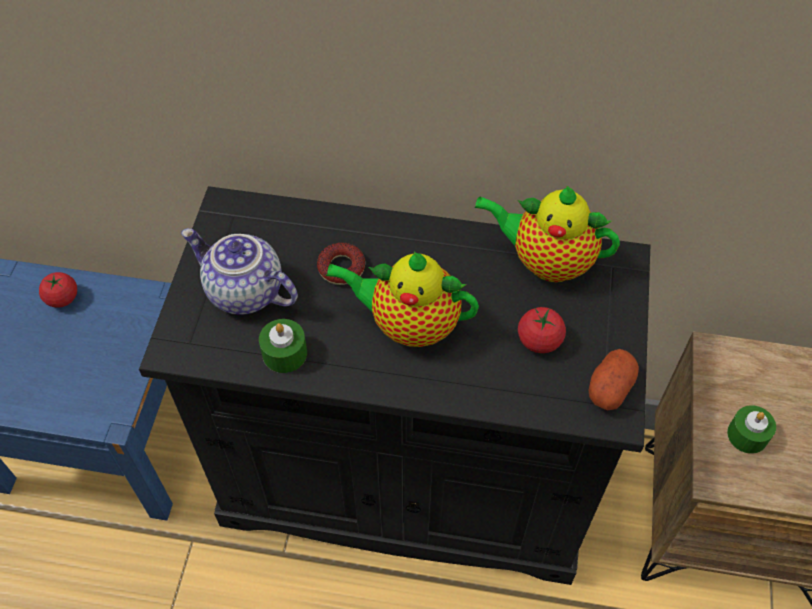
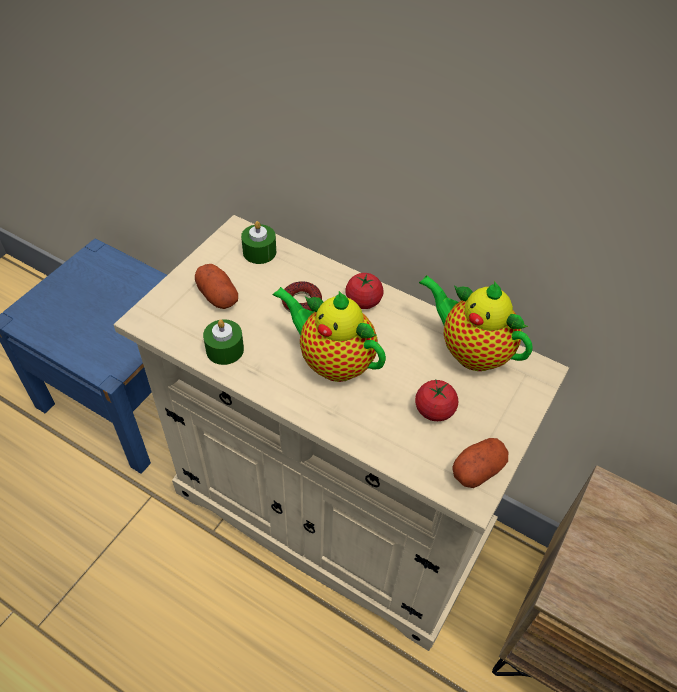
camera: 20 degrees right, 5 degrees down
tomato [39,272,77,308] -> tomato moved to [345,273,383,309]
black cabinet [139,186,650,585] -> beige cabinet [113,215,569,651]
teapot [181,228,298,315] -> potato [195,264,238,309]
green candle [727,405,776,454] -> green candle moved to [241,221,276,264]

